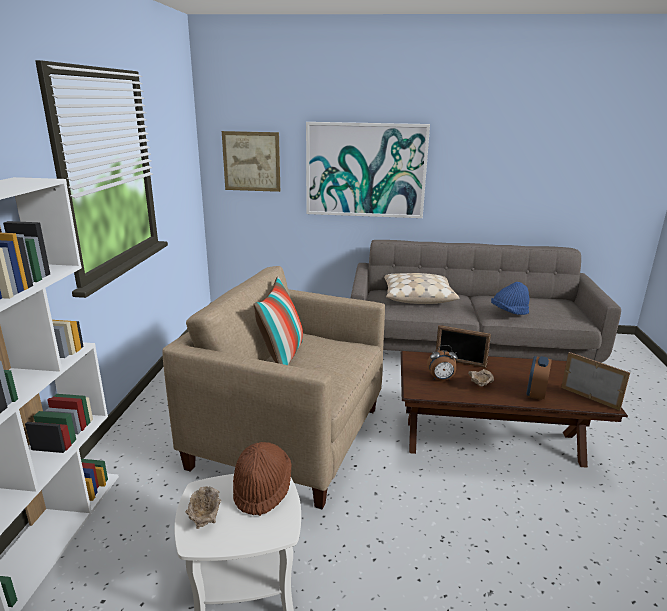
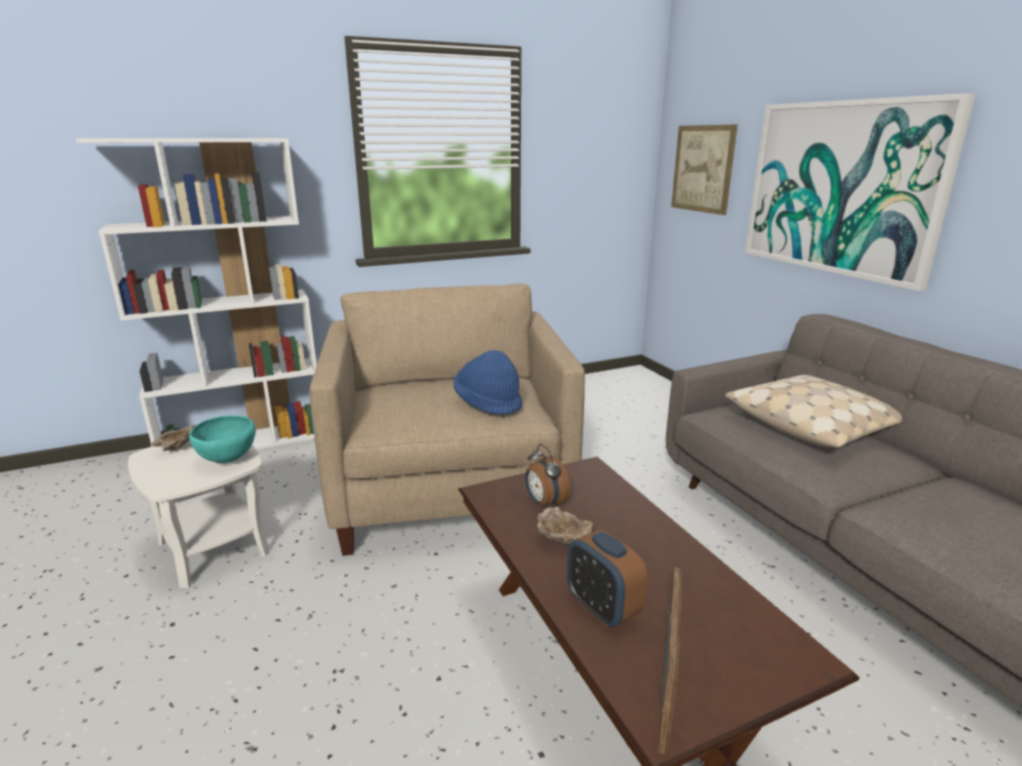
camera: 60 degrees right, 0 degrees up
brown hat [233,442,292,516] -> turquoise bowl [189,416,256,463]
pillow [253,277,303,365] -> none
picture frame [436,325,491,368] -> none
blue hat [491,282,530,315] -> blue hat moved to [454,350,522,415]
alarm clock [526,356,552,400] -> alarm clock turned 120 degrees counterclockwise [567,529,647,627]

